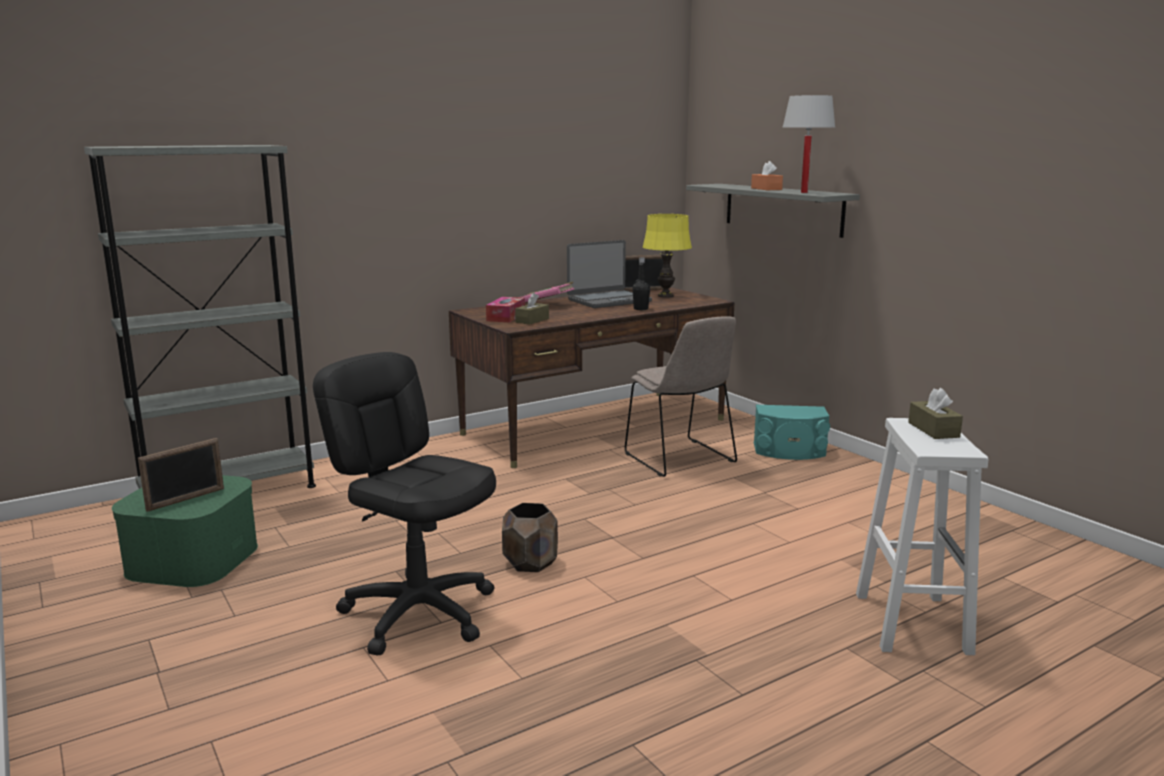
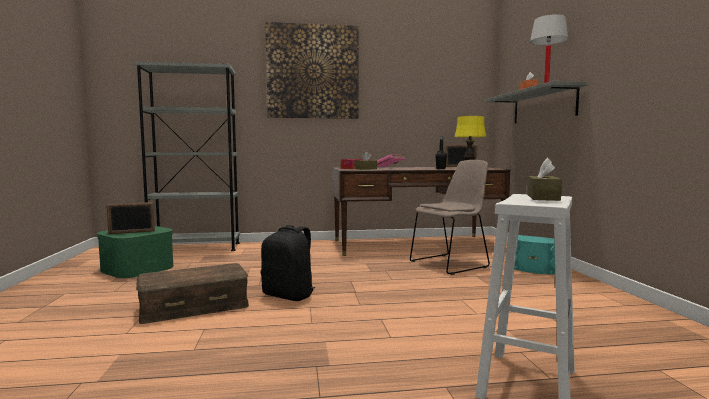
camera: 25 degrees right, 10 degrees down
black office chair [313,352,496,656] -> brown storage box [136,263,249,324]
brown planter [502,503,558,572] -> black backpack [261,225,316,301]
laptop [567,240,652,308] -> none
beige chair [625,316,737,477] -> beige chair turned 120 degrees counterclockwise [410,160,490,275]
none -> picture [265,22,358,119]

